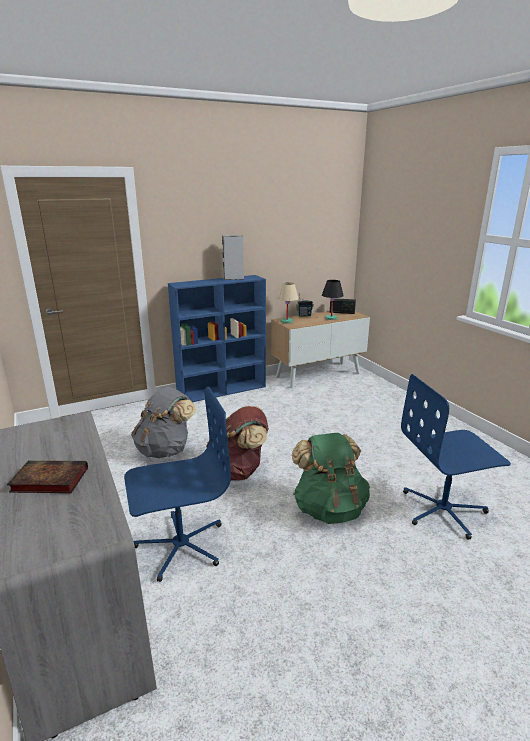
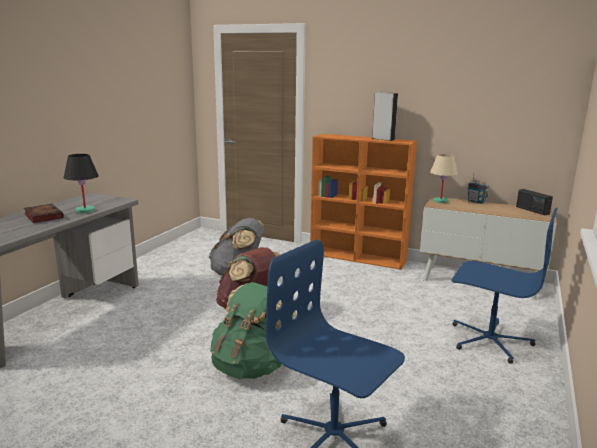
camera: 50 degrees right, 5 degrees down
blue office chair [124,387,231,582] -> blue office chair moved to [452,208,558,364]
blue bookcase [168,275,266,402] -> orange bookcase [310,134,417,270]
black table lamp [322,280,344,320] -> black table lamp moved to [64,154,99,214]

